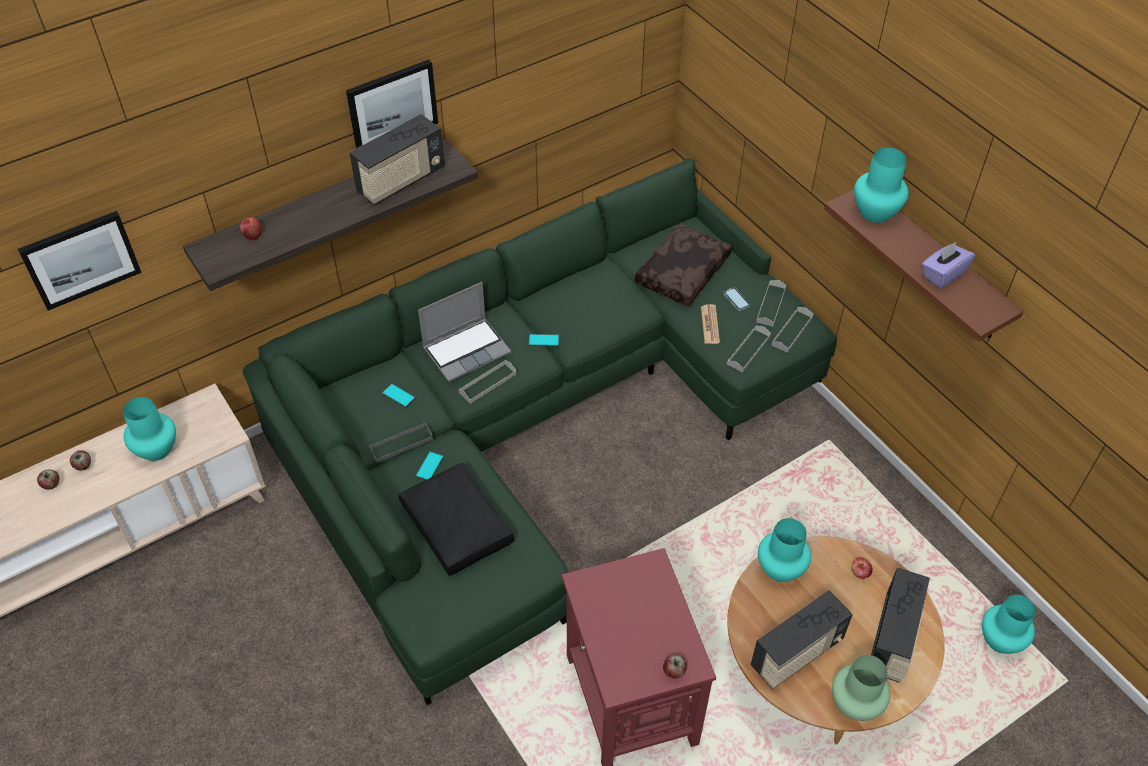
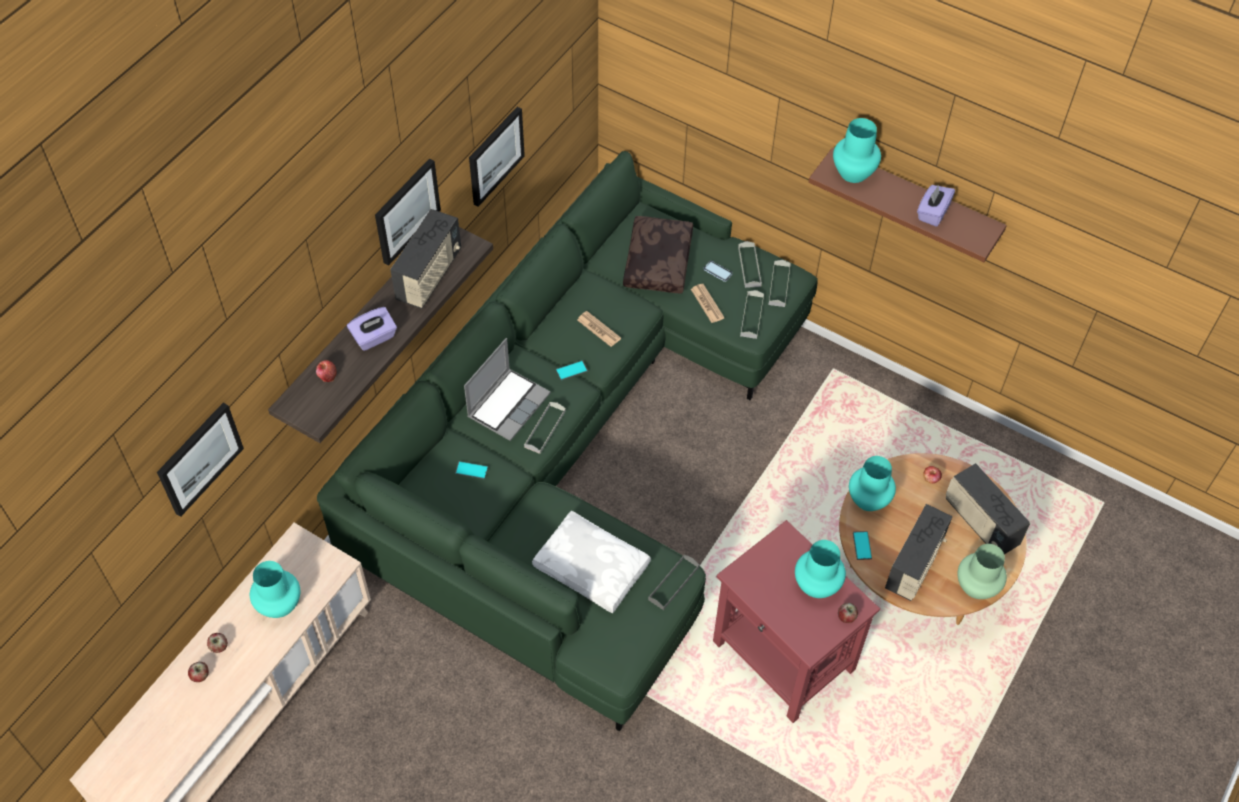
camera: 25 degrees left, 5 degrees up
grey tray [369,423,433,463] -> grey tray moved to [648,555,699,610]
black pillow [399,463,514,576] -> white pillow [532,511,651,613]
phone [415,451,444,480] -> phone moved to [853,531,872,560]
radio [871,567,930,683] -> radio turned 150 degrees clockwise [946,463,1030,554]
turquoise vase [982,595,1036,654] -> turquoise vase moved to [795,540,846,598]
none -> purple tissue box [347,307,397,351]
none -> picture [469,107,525,207]
none -> newspaper [577,311,621,347]

